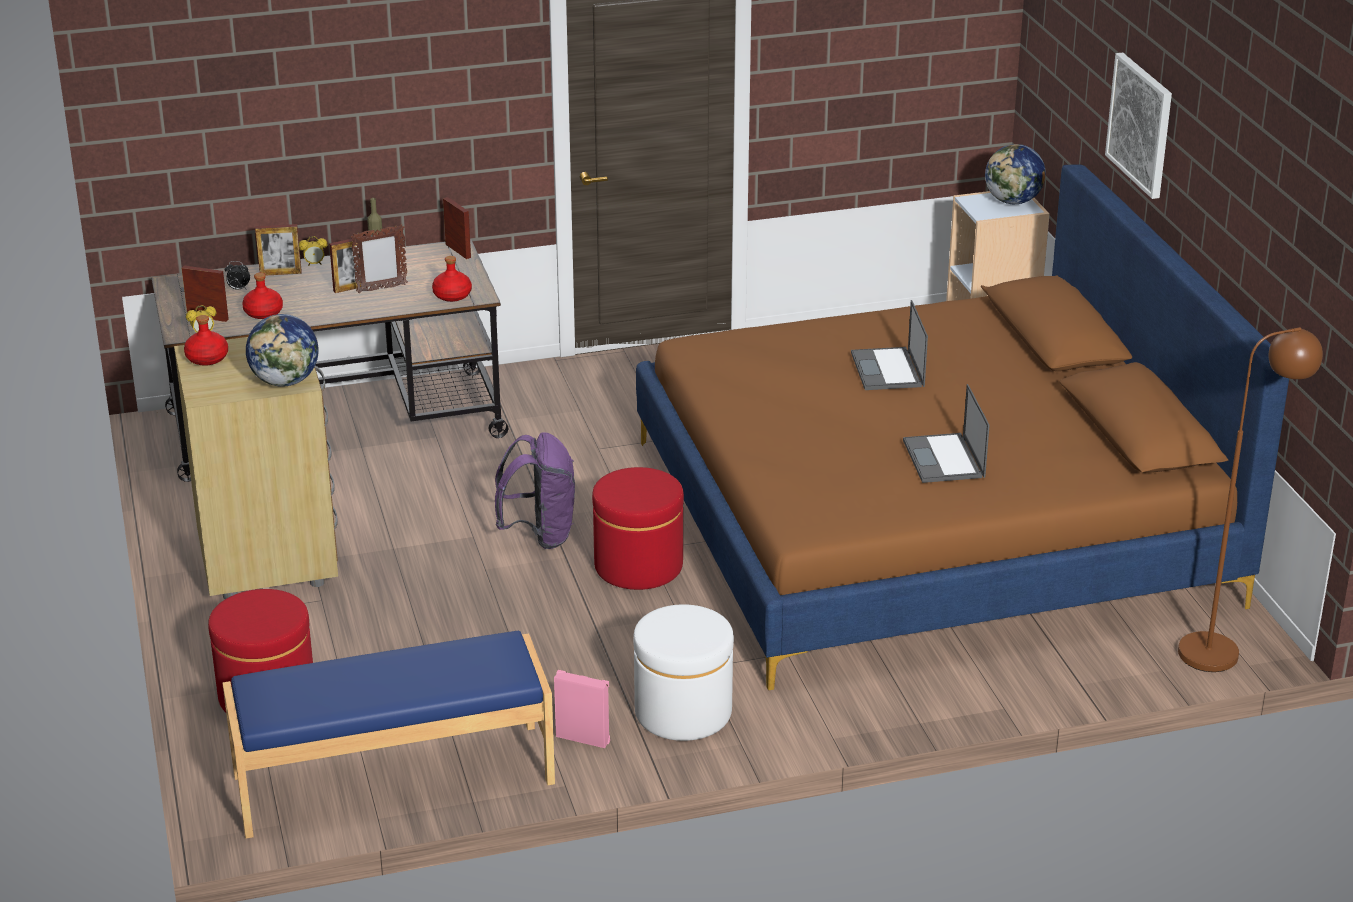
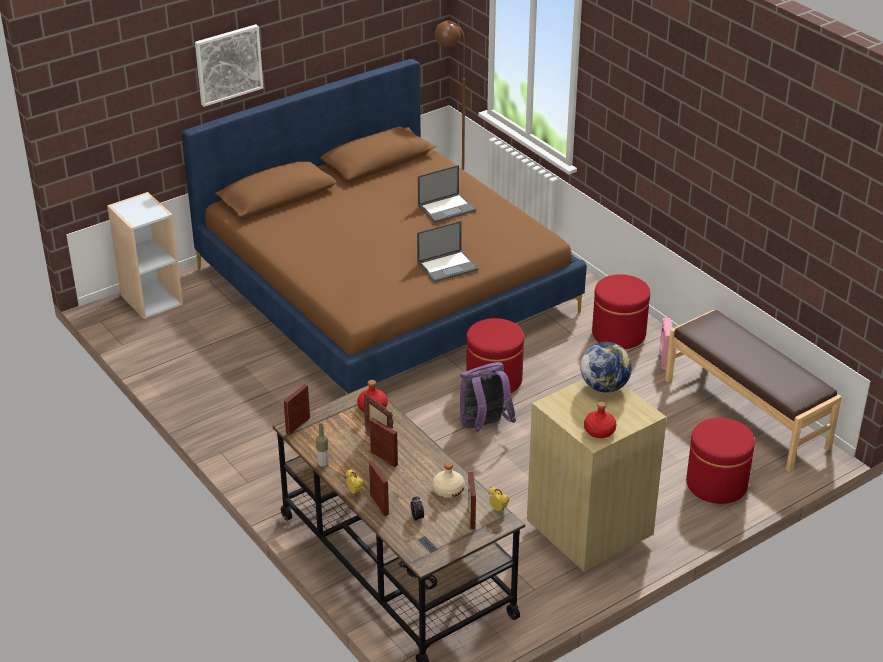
camera: 110 degrees left, 5 degrees up
blue bench [222,631,555,839] -> brown bench [665,310,842,472]
red bottle [242,273,283,319] -> beige bottle [432,462,465,498]
white ottoman [633,604,734,741] -> red ottoman [592,274,650,349]
laptop [851,300,928,390] -> laptop moved to [417,221,479,283]
globe [985,144,1046,204] -> none

